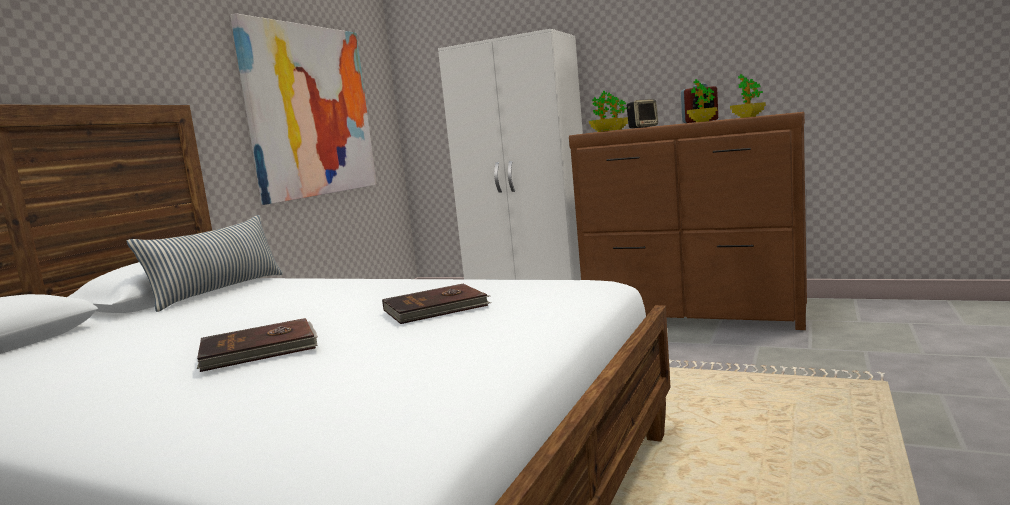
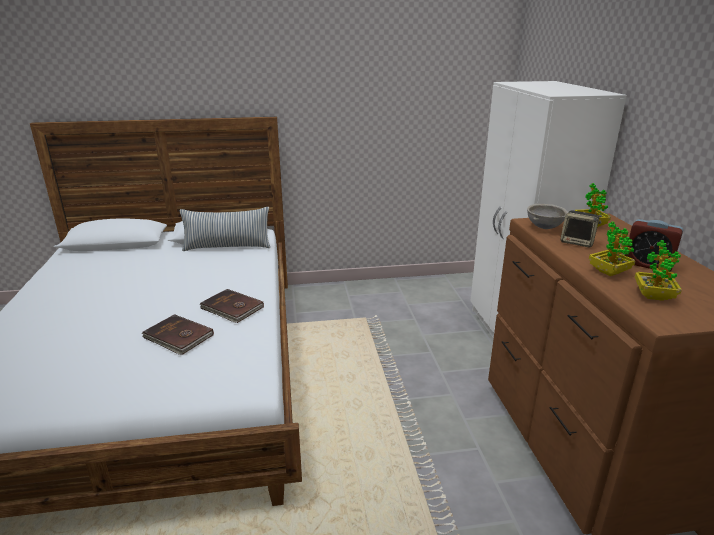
camera: 55 degrees right, 15 degrees up
brown book [197,318,318,372] -> brown book moved to [200,289,264,323]
picture [230,13,377,205] -> none
potted plant [589,91,617,132] -> grey bowl [527,204,568,229]

